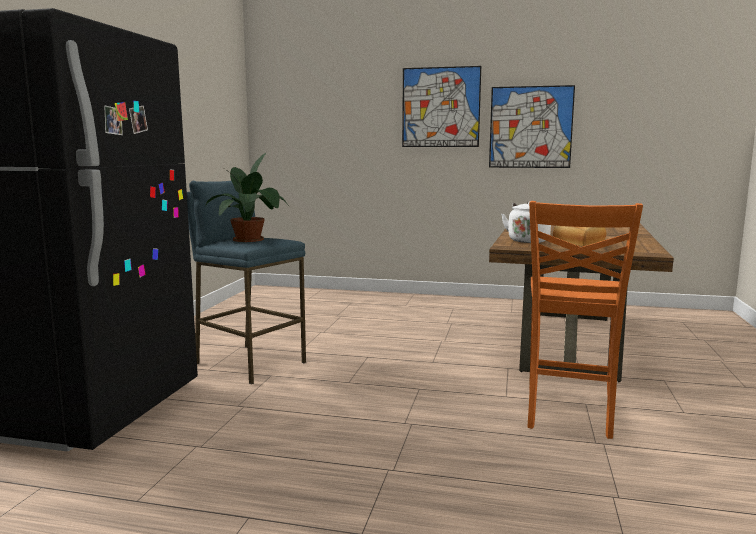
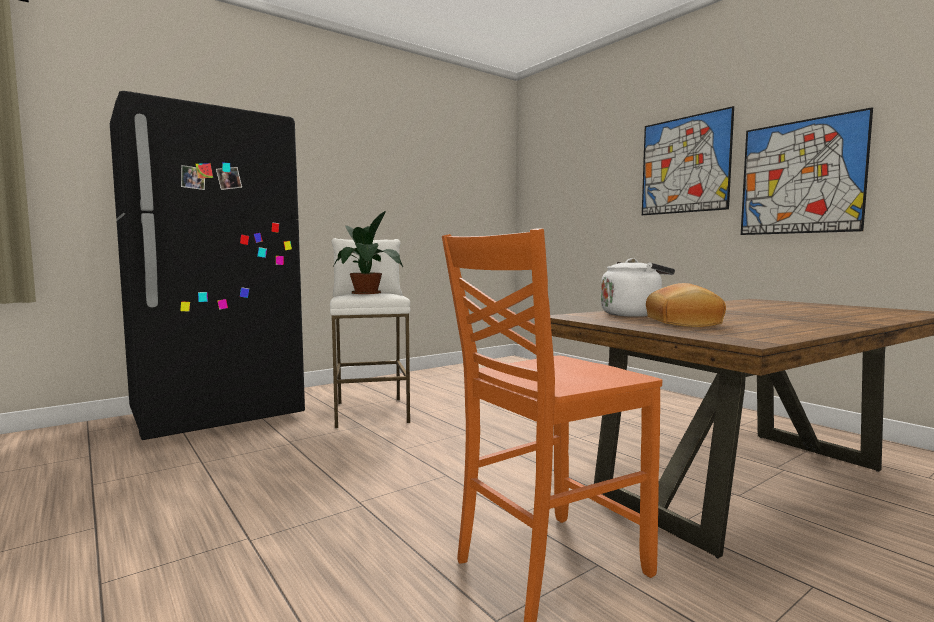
camera: 40 degrees right, 5 degrees down
blue stool [187,181,306,384] -> white stool [330,238,410,429]

